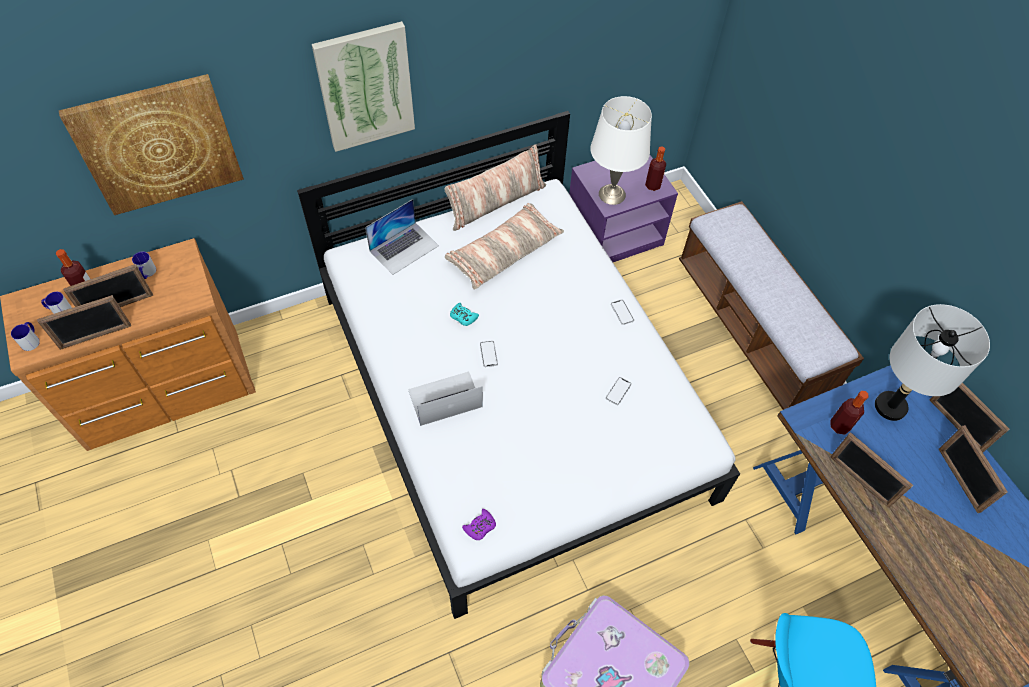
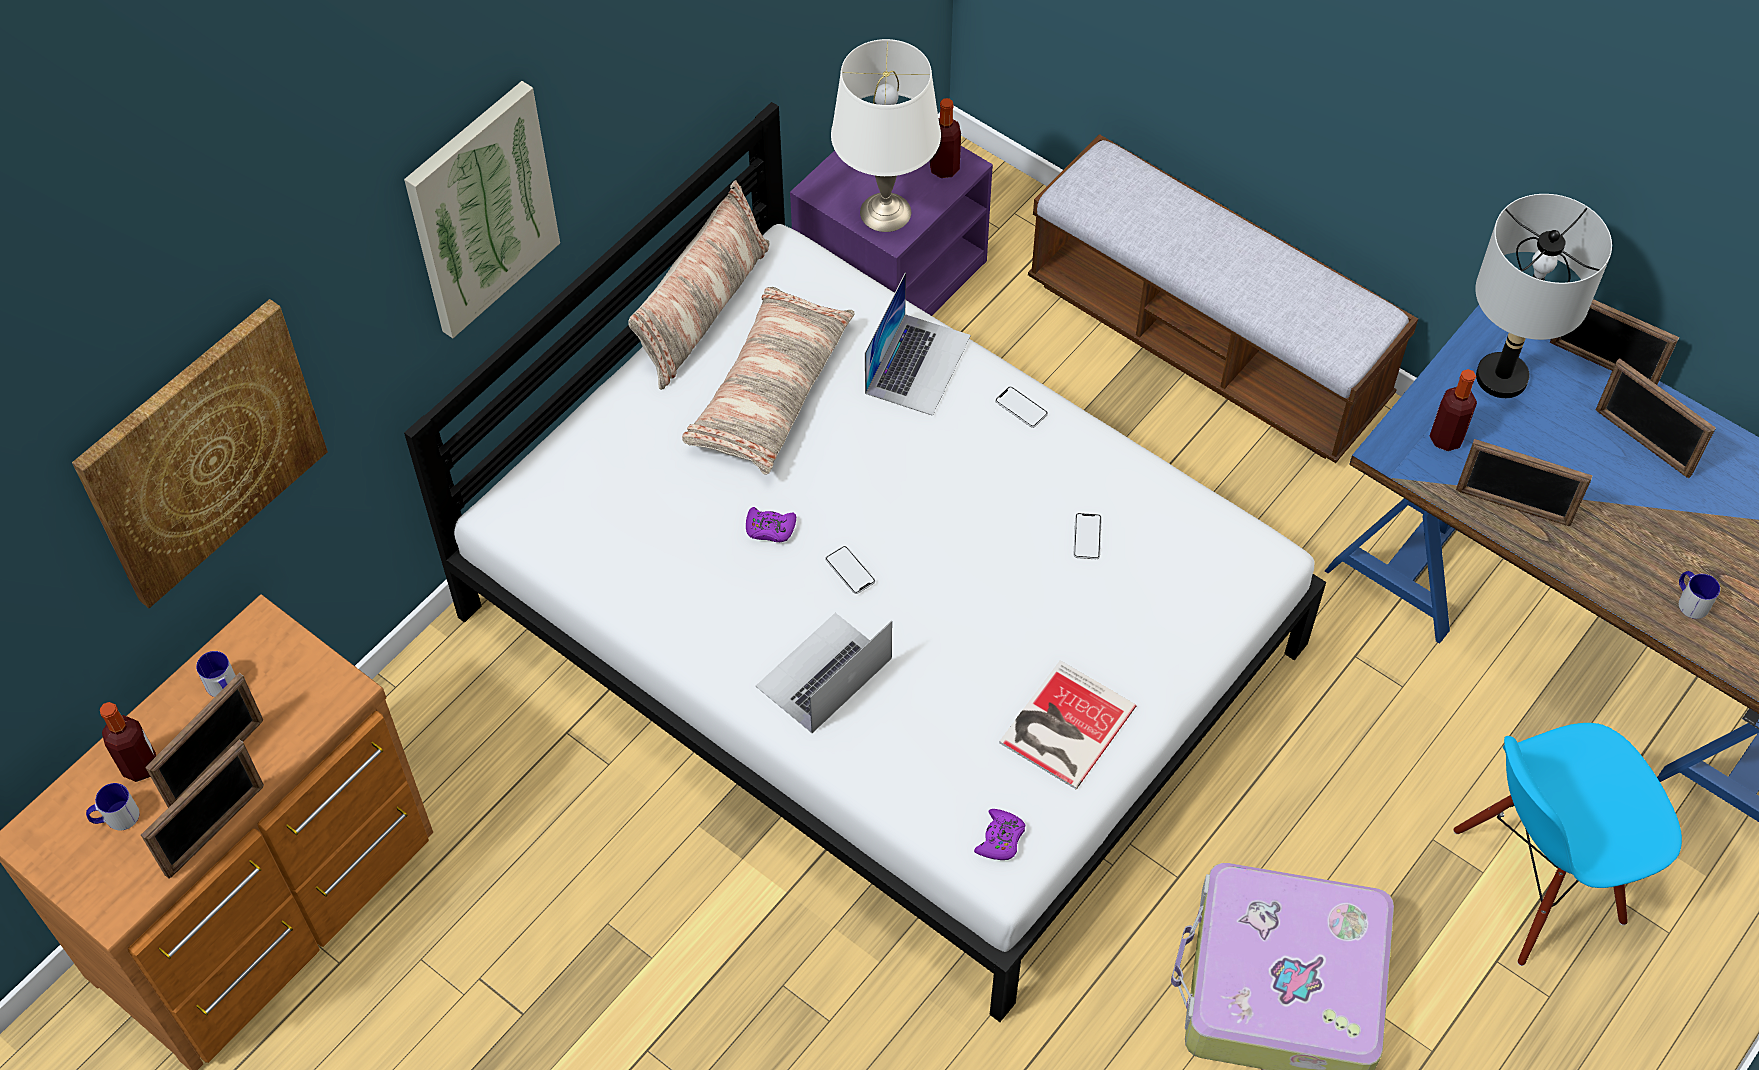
camera: 25 degrees left, 0 degrees up
mug [11,322,40,351] -> mug moved to [1679,571,1720,619]
laptop [365,199,439,275] -> laptop moved to [865,273,971,416]
turquoise game controller [450,303,479,326] -> purple game controller [746,507,796,542]
none -> book [999,660,1136,789]

